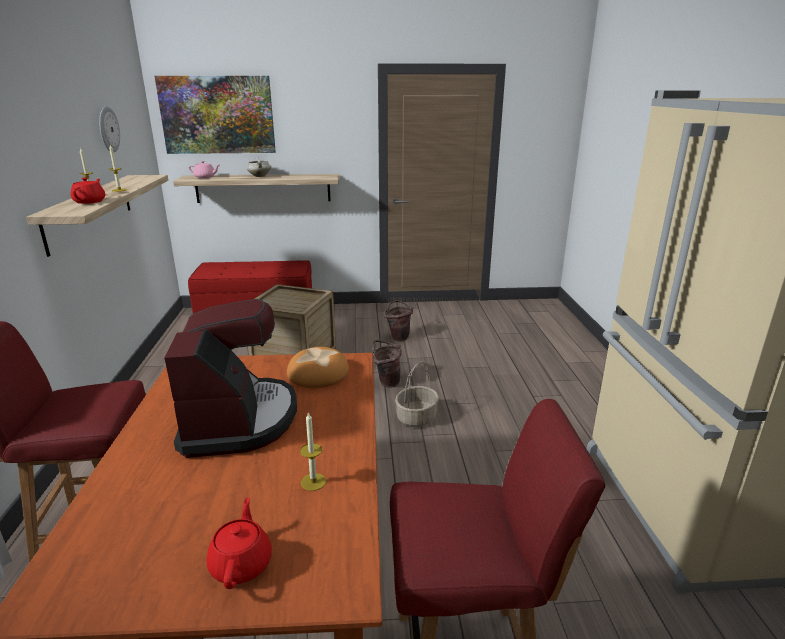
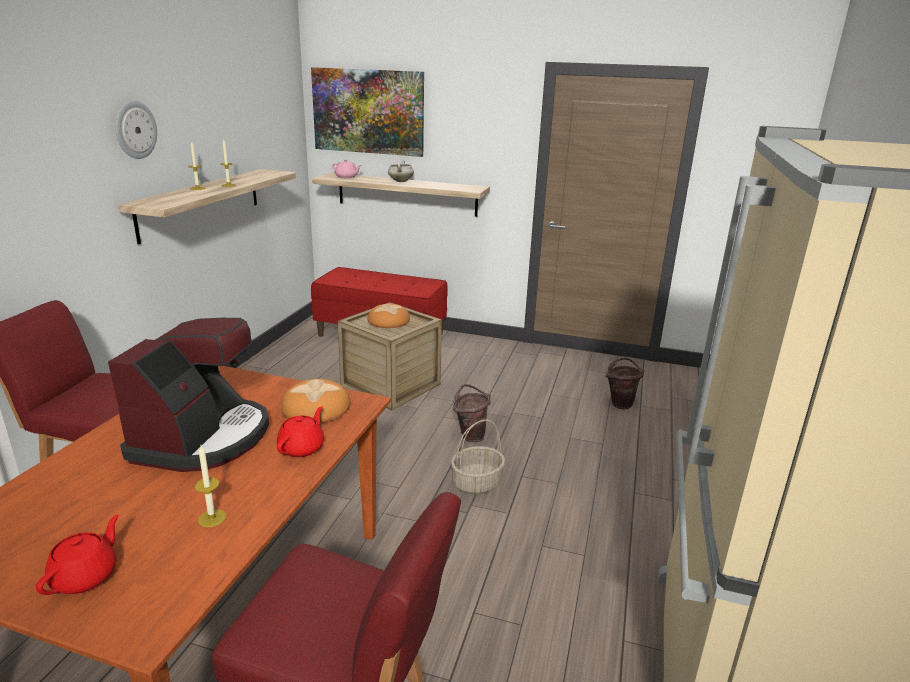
camera: 20 degrees right, 0 degrees up
red teapot [71,177,105,204] -> red teapot moved to [277,406,324,457]
wall clock [99,106,120,153] -> wall clock moved to [115,101,157,159]
brown bucket [384,300,413,341] -> brown bucket moved to [606,358,645,409]
none -> bread [367,303,410,328]

